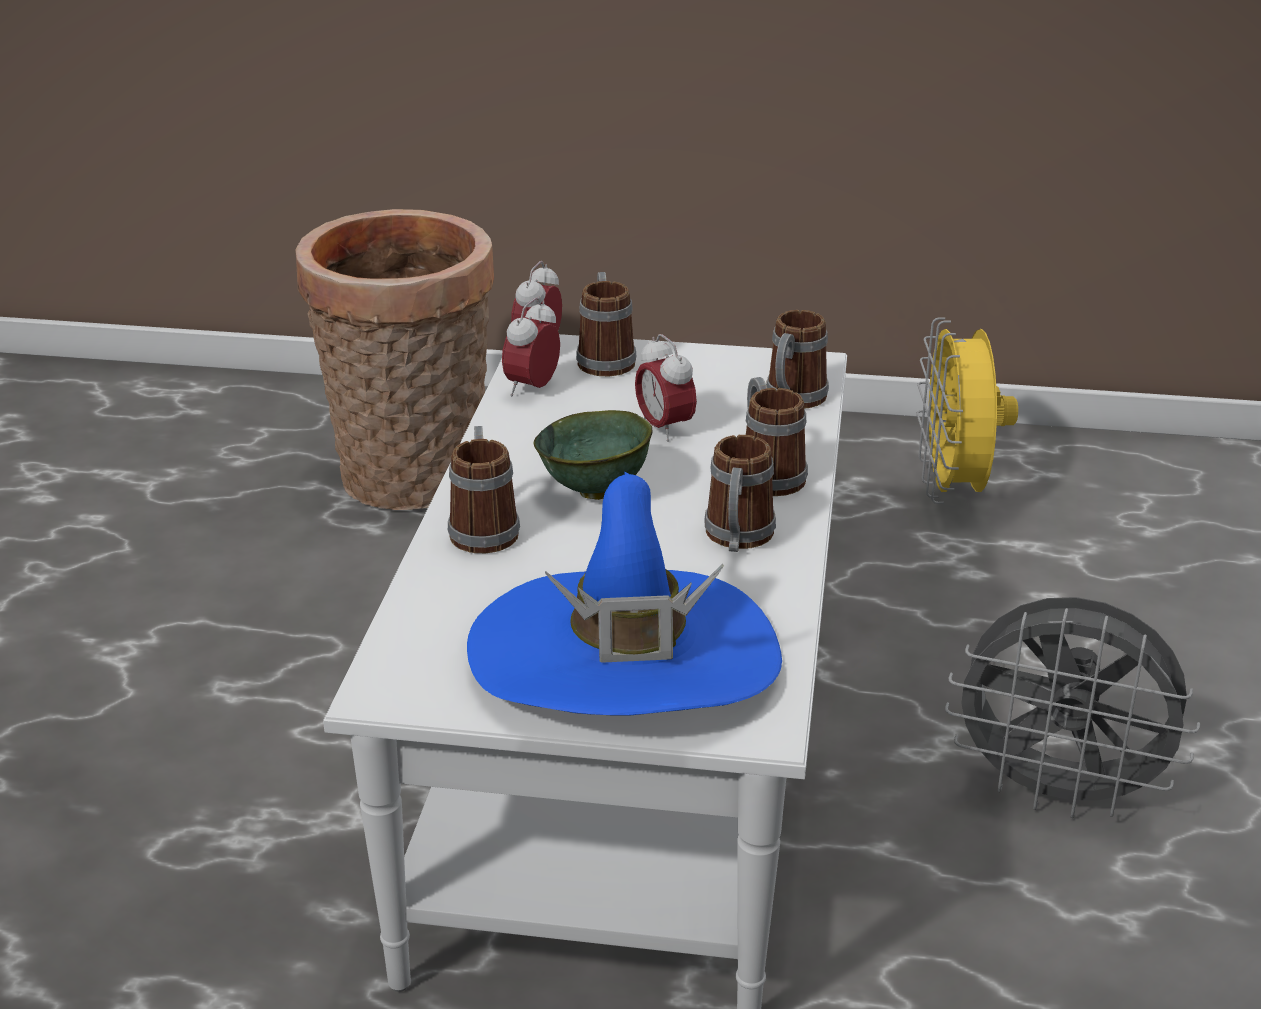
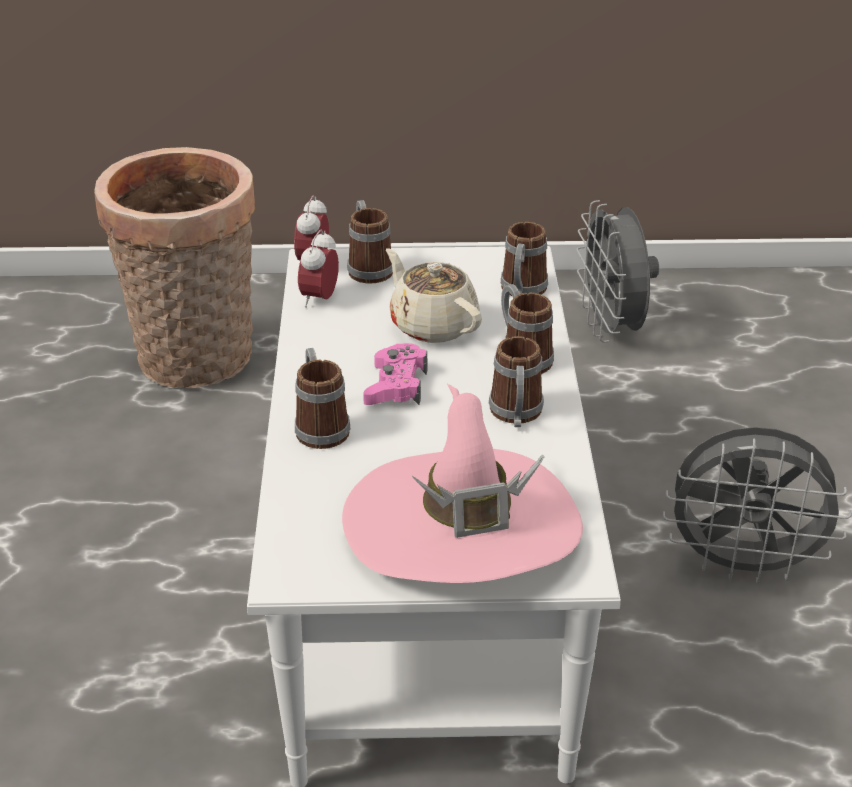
camera: 10 degrees left, 5 degrees up
blue hat [467,472,782,716] -> pink hat [342,384,583,583]
green bowl [534,410,653,500] -> pink game controller [363,343,428,405]
alarm clock [635,334,697,442] -> beige teapot [386,248,482,343]
yellow fan [916,317,1018,504] -> grey fan [576,200,659,342]

